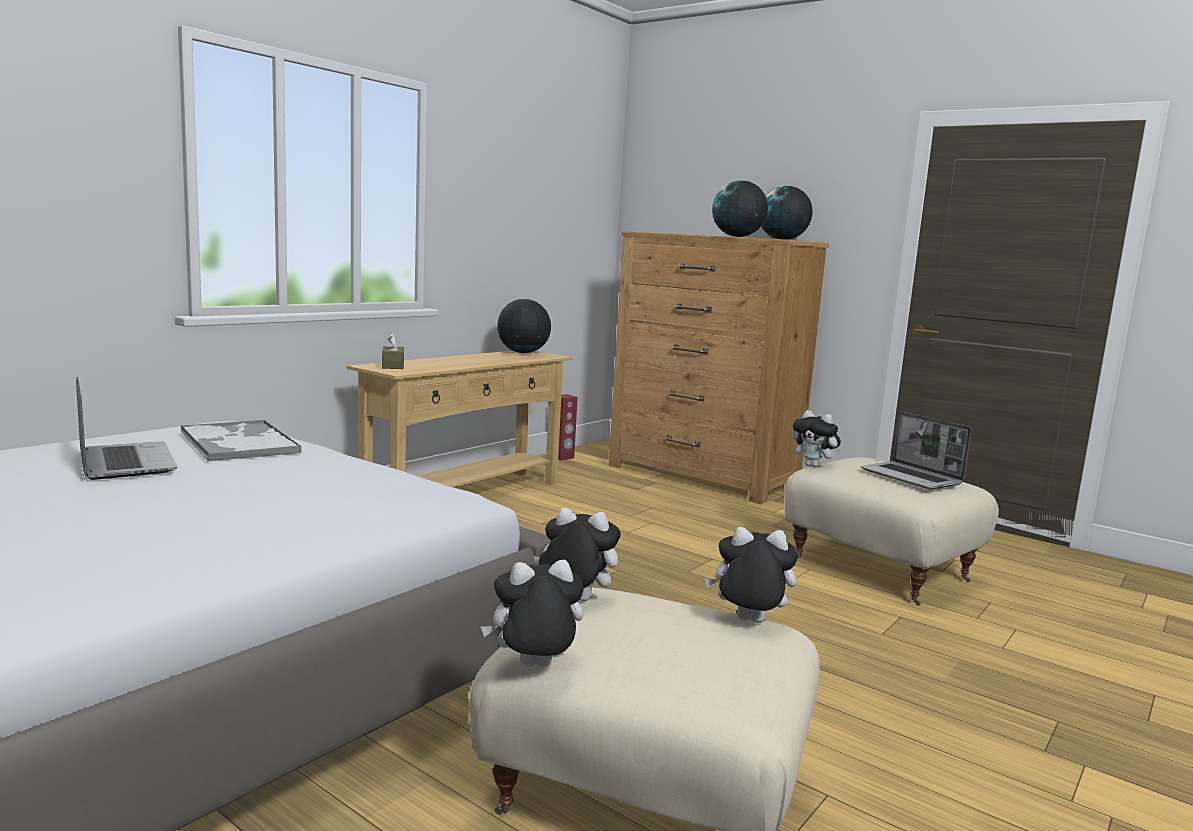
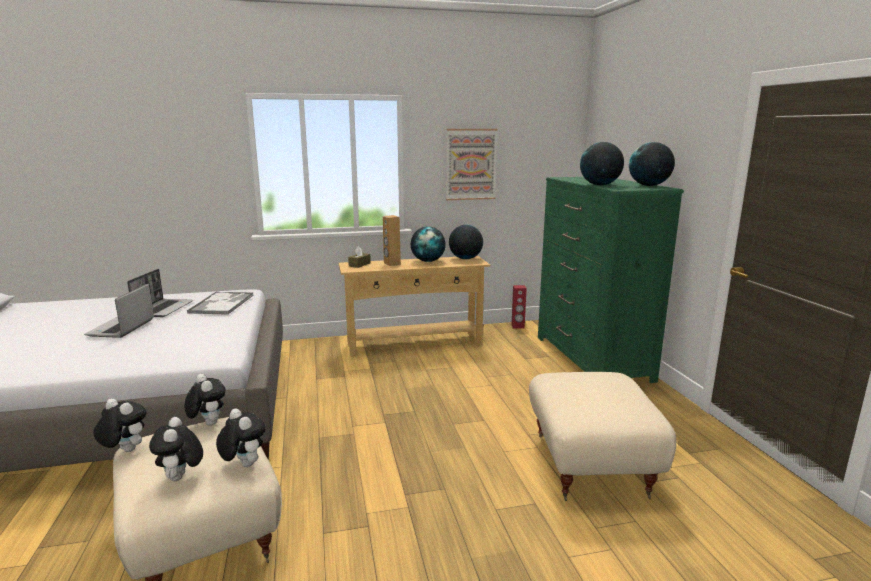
camera: 40 degrees right, 5 degrees up
brown dresser [609,231,829,504] -> green dresser [538,177,684,383]
plush toy [793,410,842,468] -> plush toy moved to [149,417,203,481]
laptop [860,412,971,490] -> laptop moved to [84,284,154,338]
none -> brown speaker [383,215,401,266]
none -> globe [411,226,446,262]
none -> picture [446,129,498,200]

